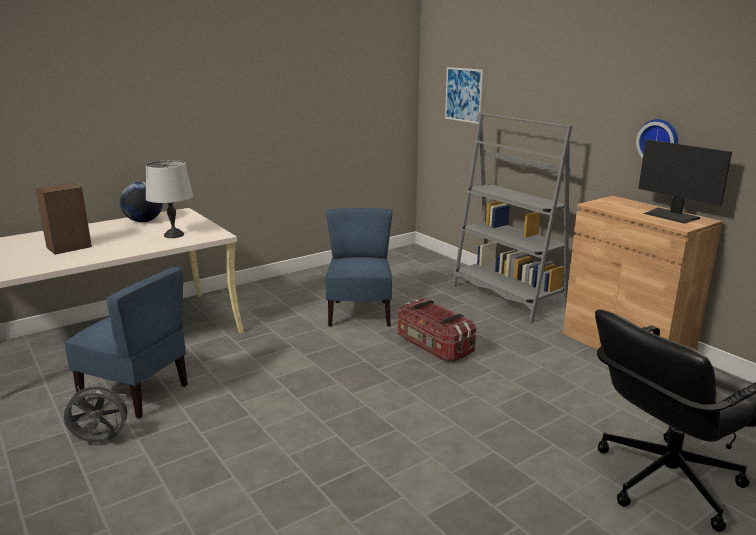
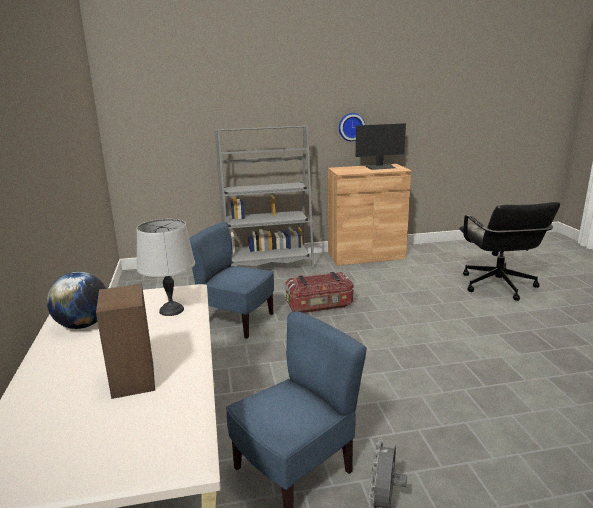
camera: 65 degrees left, 0 degrees up
picture [445,67,483,124] -> none

